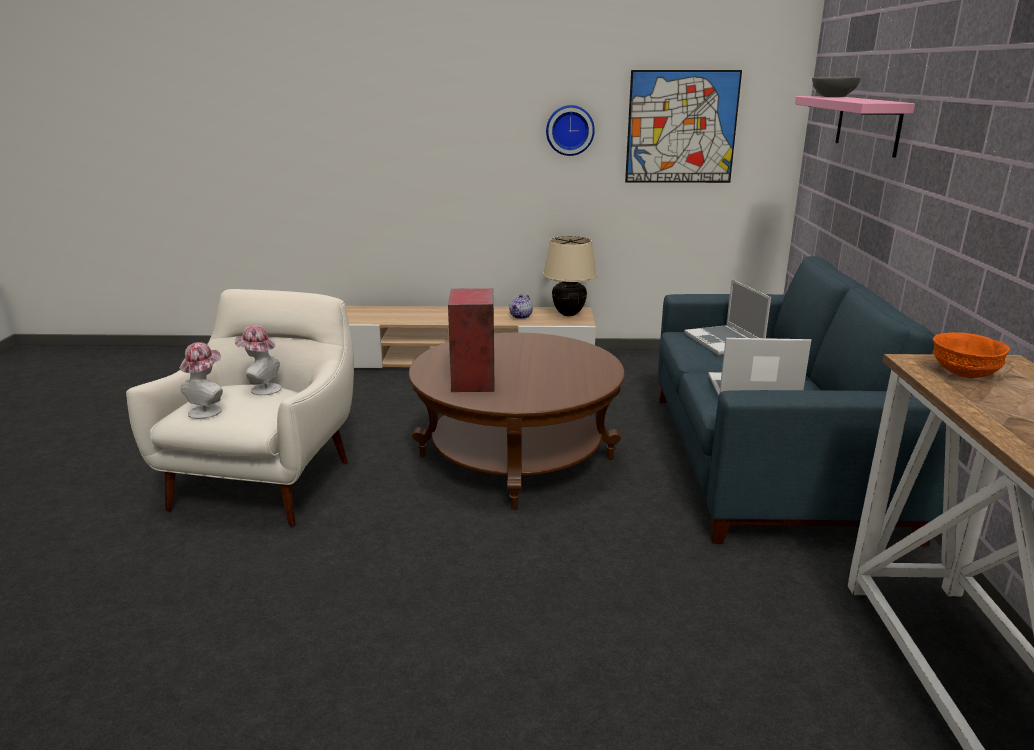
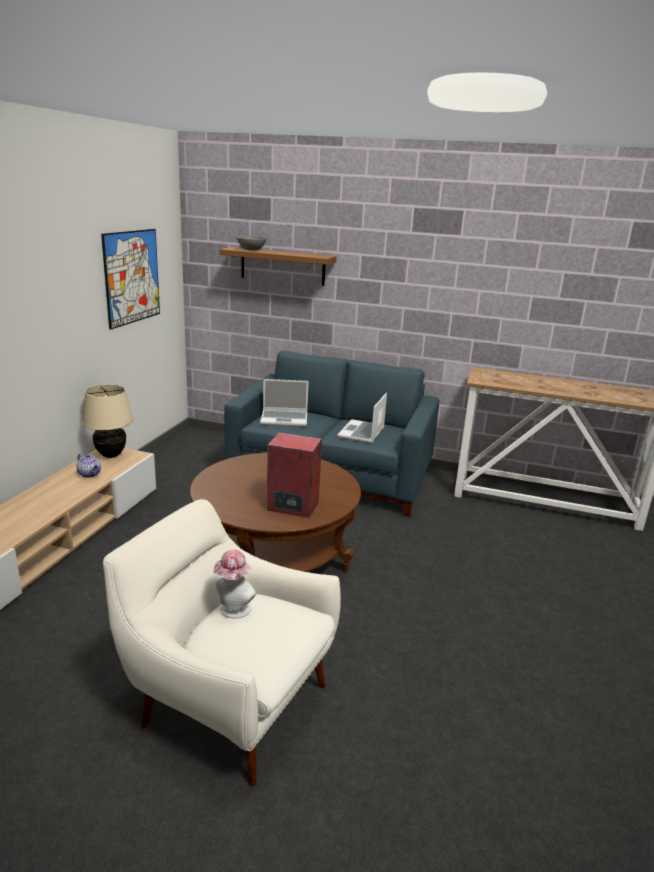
camera: 75 degrees left, 0 degrees up
hat [180,342,223,419] -> none
wall clock [546,105,595,156] -> none
pink shelf [795,96,915,158] -> brown shelf [219,247,337,286]
orange bowl [933,332,1010,378] -> none

